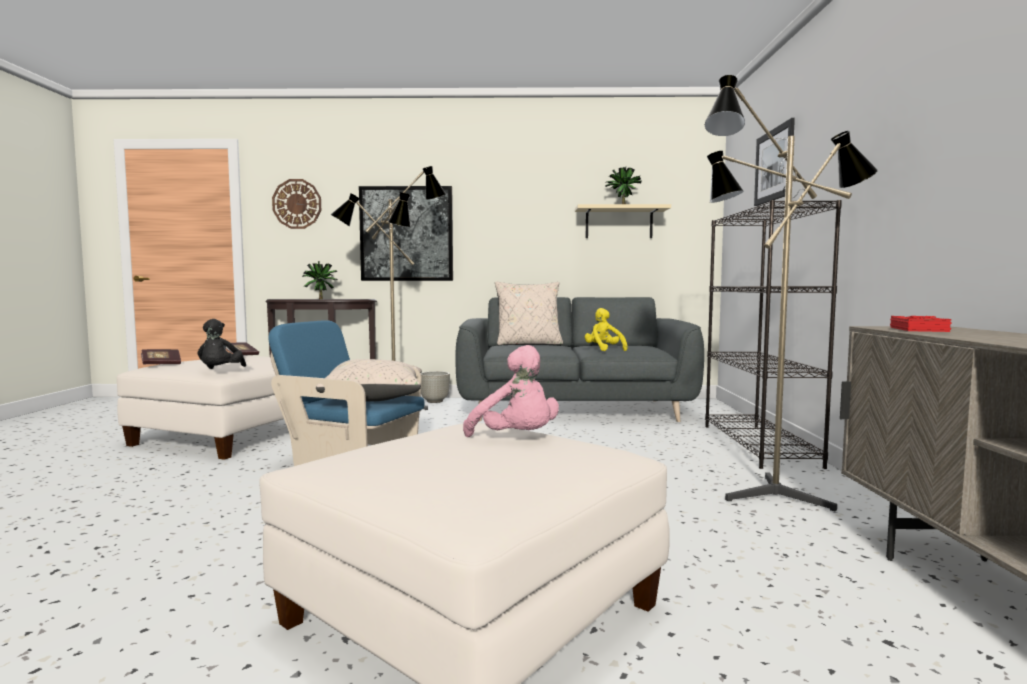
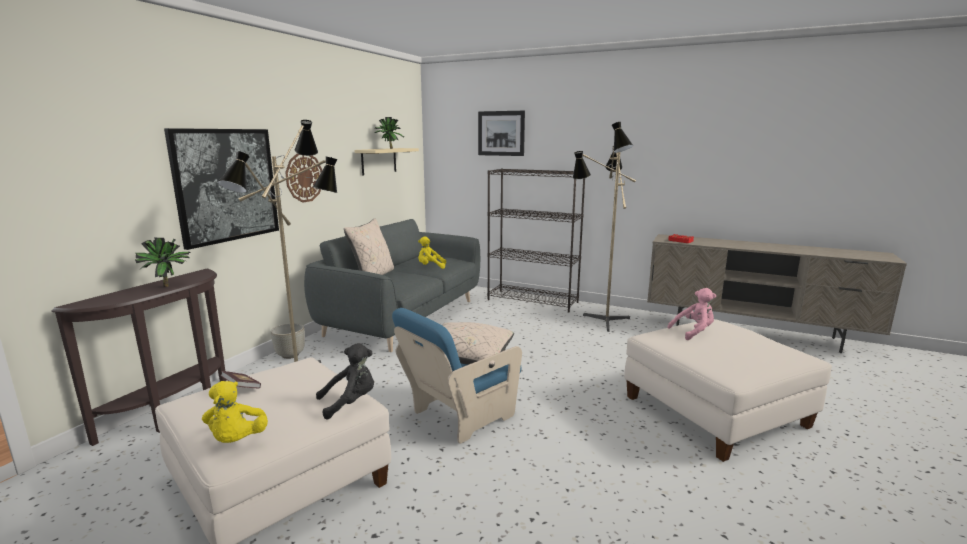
camera: 65 degrees left, 10 degrees up
book [141,349,181,364] -> yellow plush toy [202,381,268,443]
black plush toy [197,319,246,369] -> black plush toy turned 45 degrees counterclockwise [316,343,374,420]
wall clock [272,179,321,229] -> wall clock moved to [285,153,322,202]

